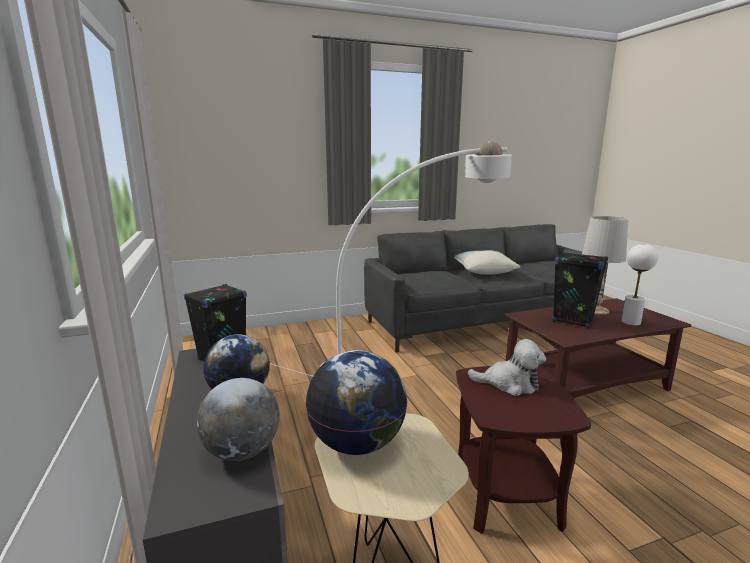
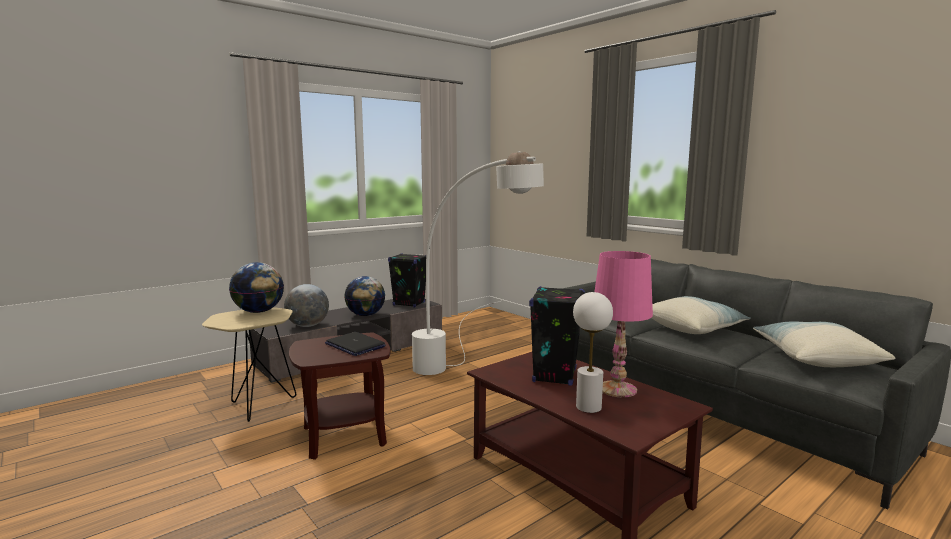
camera: 70 degrees right, 5 degrees down
plush toy [468,339,546,396] -> laptop [325,332,386,356]
white table lamp [582,216,628,315] -> pink table lamp [594,251,653,397]
none -> pillow [753,321,895,367]

